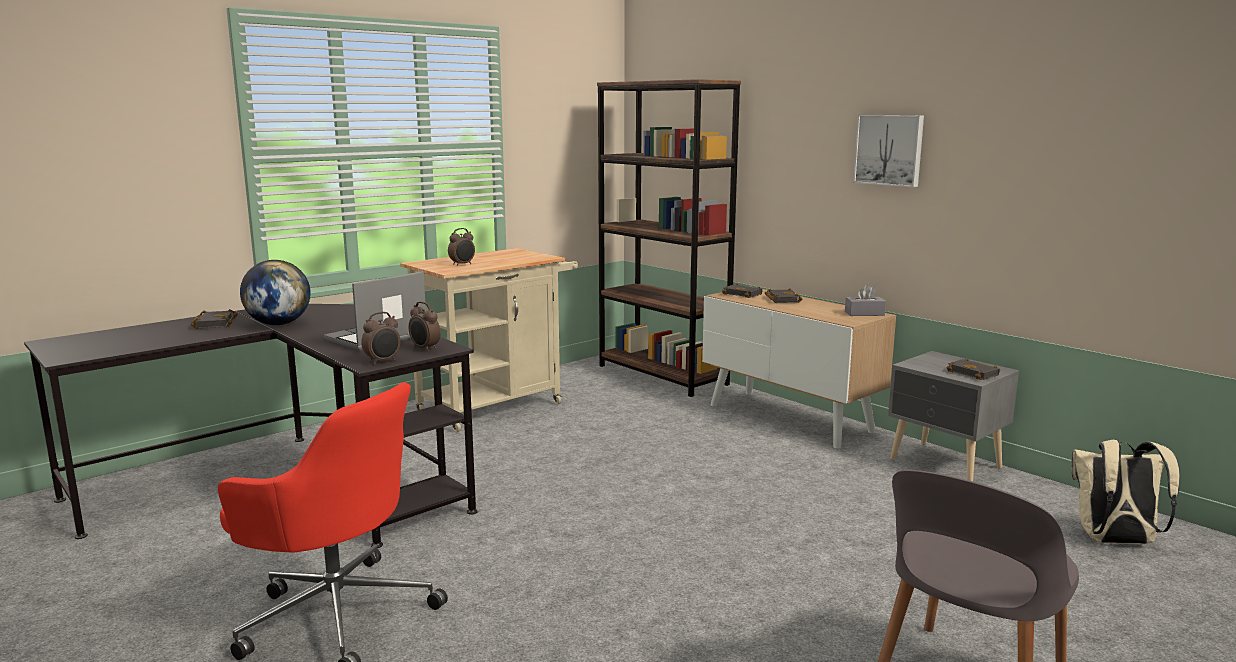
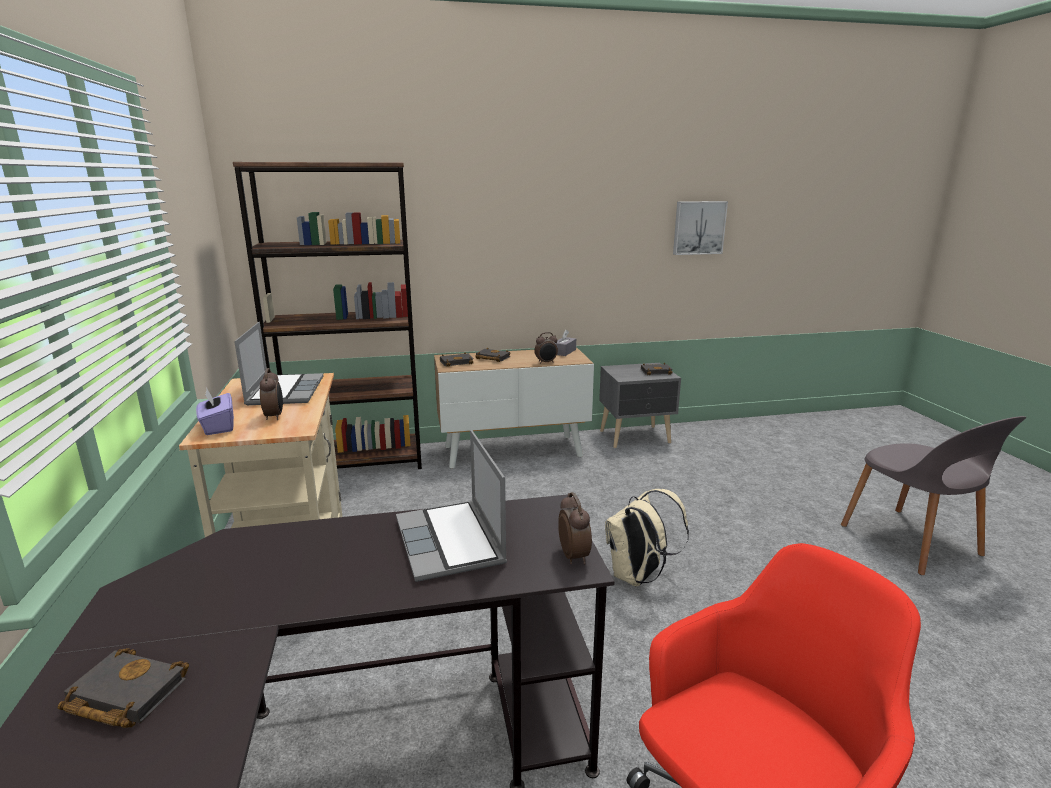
camera: 60 degrees left, 5 degrees up
globe [240,260,311,325] -> none
alarm clock [408,301,440,352] -> alarm clock moved to [534,332,558,364]
picture [853,115,924,187] -> picture moved to [673,201,728,255]
beige backpack [1071,440,1180,544] -> beige backpack moved to [605,489,689,587]
none -> purple tissue box [196,389,234,435]
none -> laptop [234,322,324,405]

